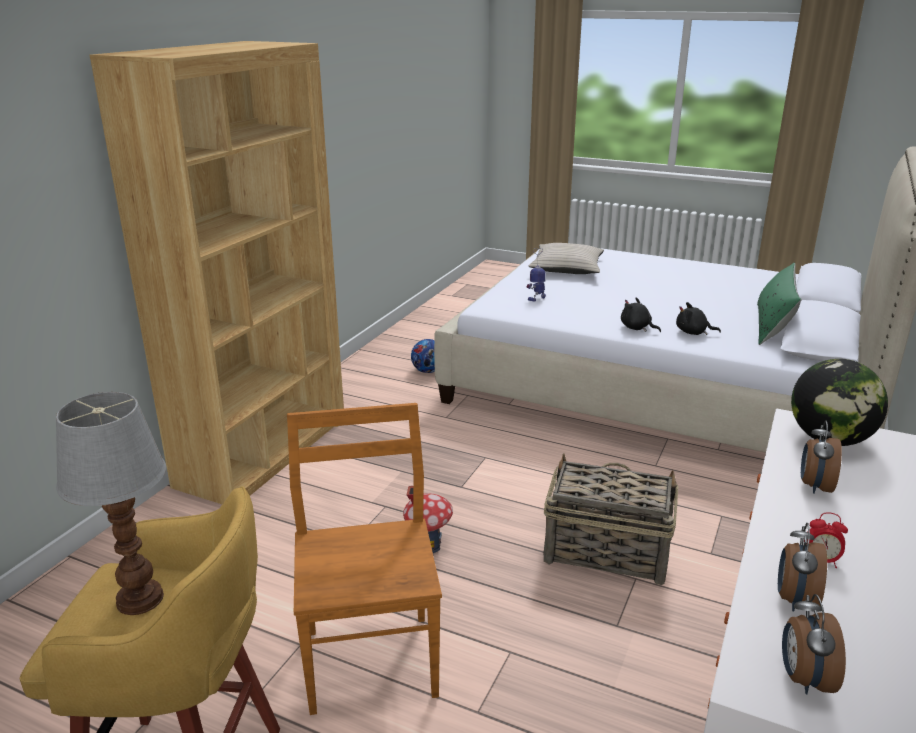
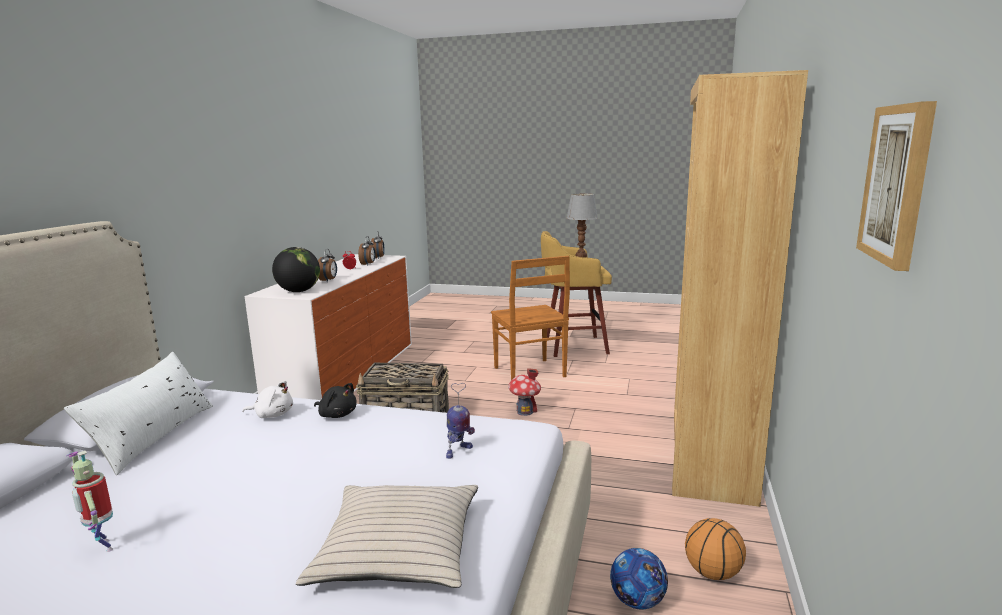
camera: 170 degrees right, 10 degrees down
black plush toy [676,302,721,335] -> white plush toy [242,381,293,418]
green pillow [757,263,802,345] -> white pillow [64,352,213,475]
none -> toy robot [66,451,113,552]
none -> basketball [685,518,746,580]
none -> picture [856,101,937,271]

